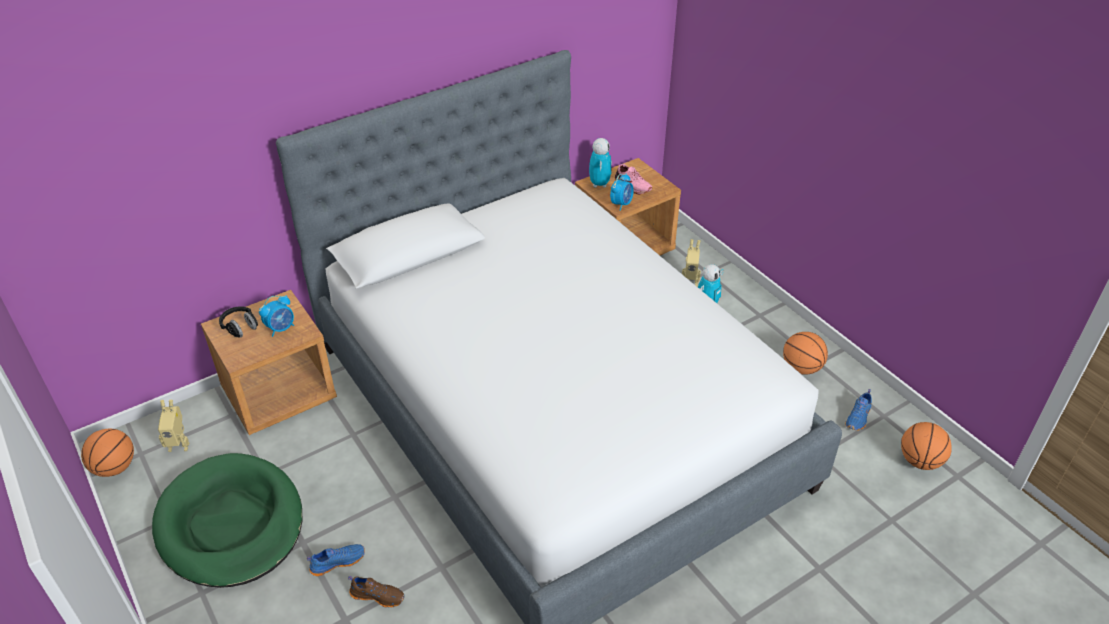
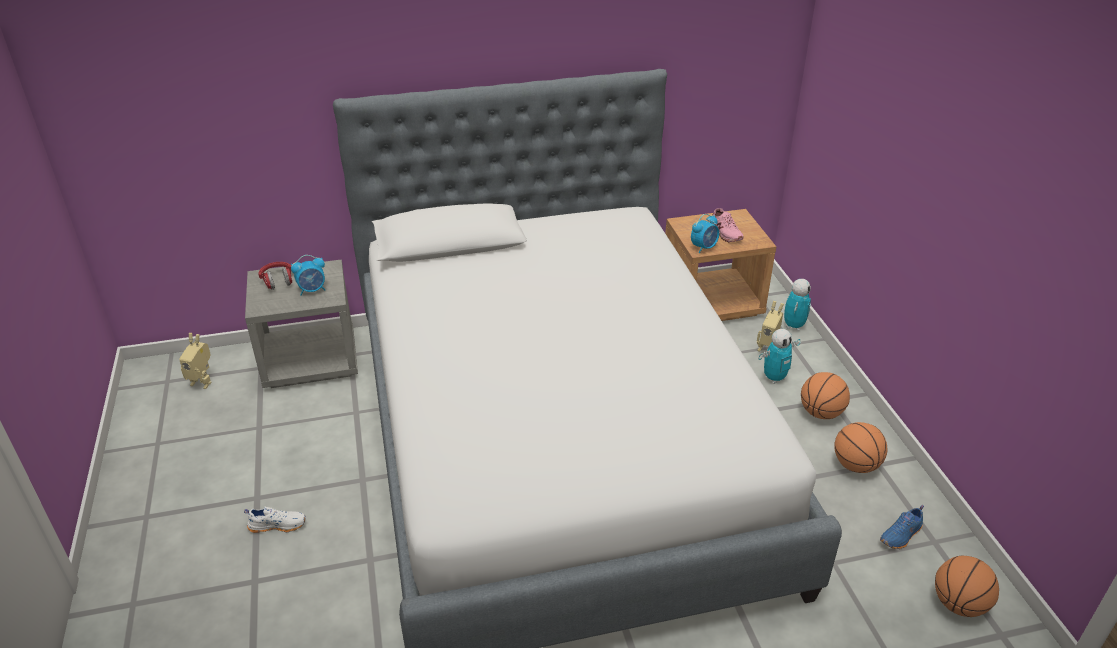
camera: 20 degrees right, 5 degrees down
basketball [81,429,134,477] -> basketball moved to [801,372,850,419]
green dog bed [152,453,303,588] -> none
brown nightstand [201,290,337,435] -> grey nightstand [245,259,358,388]
black headphones [219,306,258,338] -> red headphones [258,262,292,290]
blue shoe [307,544,365,576] -> white shoe [244,506,306,533]
brown shoe [348,576,404,608] -> none
toy robot [589,138,612,188] -> toy robot moved to [784,279,811,331]

